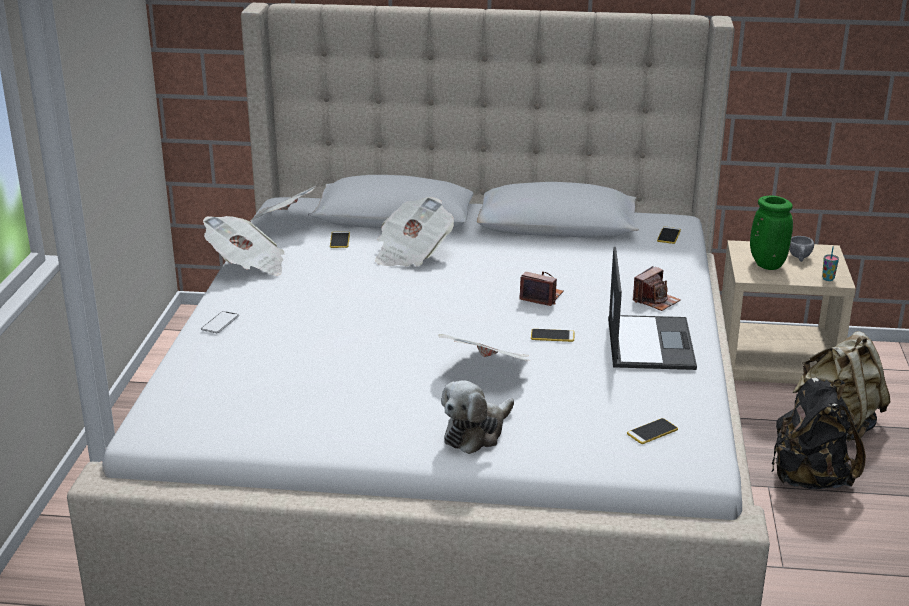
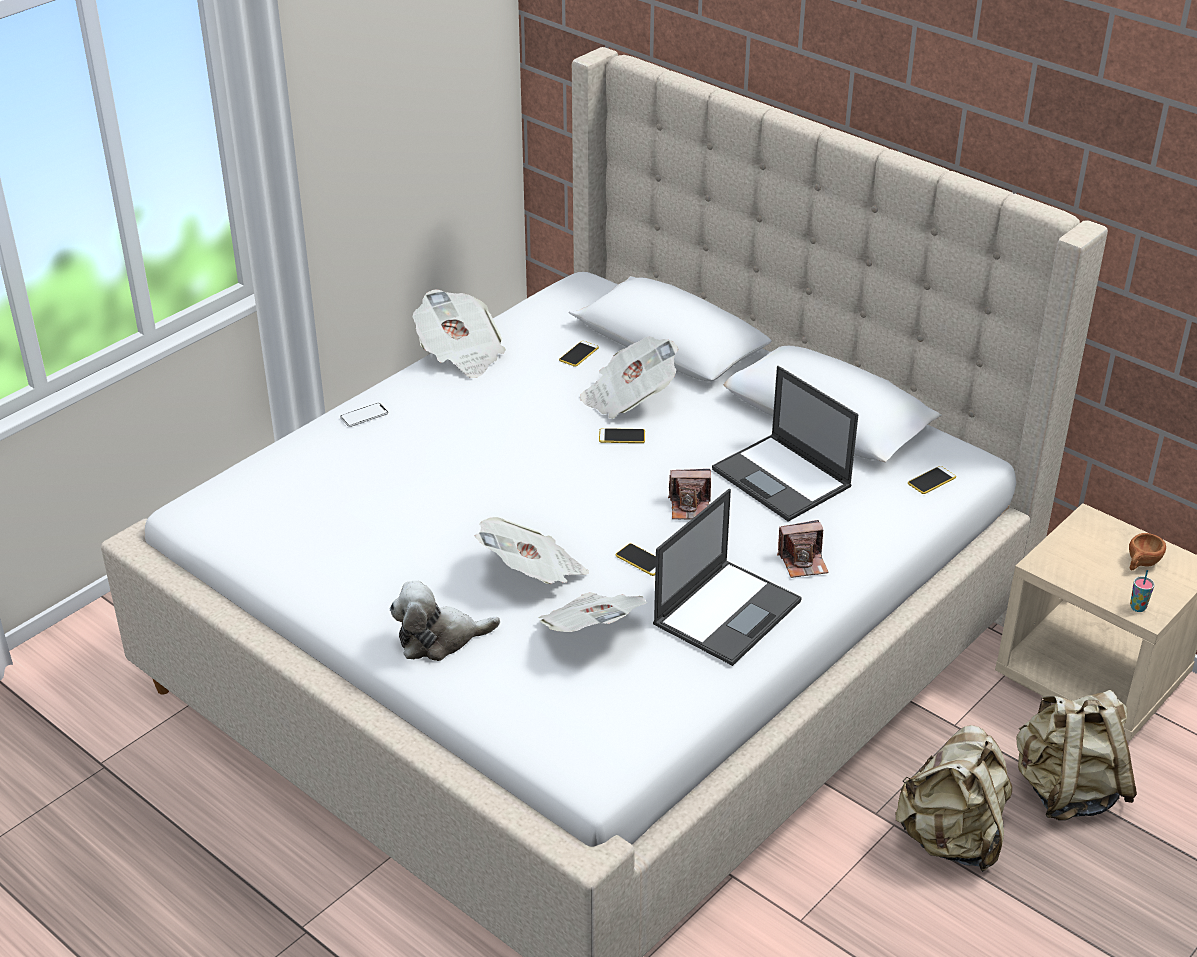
camera: 35 degrees right, 10 degrees up
newspaper [250,184,319,221] -> newspaper moved to [538,592,648,632]
camera [519,271,563,306] -> camera turned 120 degrees clockwise [668,469,711,519]
phone [627,418,678,444] -> phone moved to [599,428,645,443]
green vase [750,196,793,270] -> none
black backpack [771,377,866,489] -> beige backpack [896,725,1012,872]
grey cup [789,236,814,262] -> brown cup [1129,533,1166,571]
none -> laptop [712,366,858,522]

